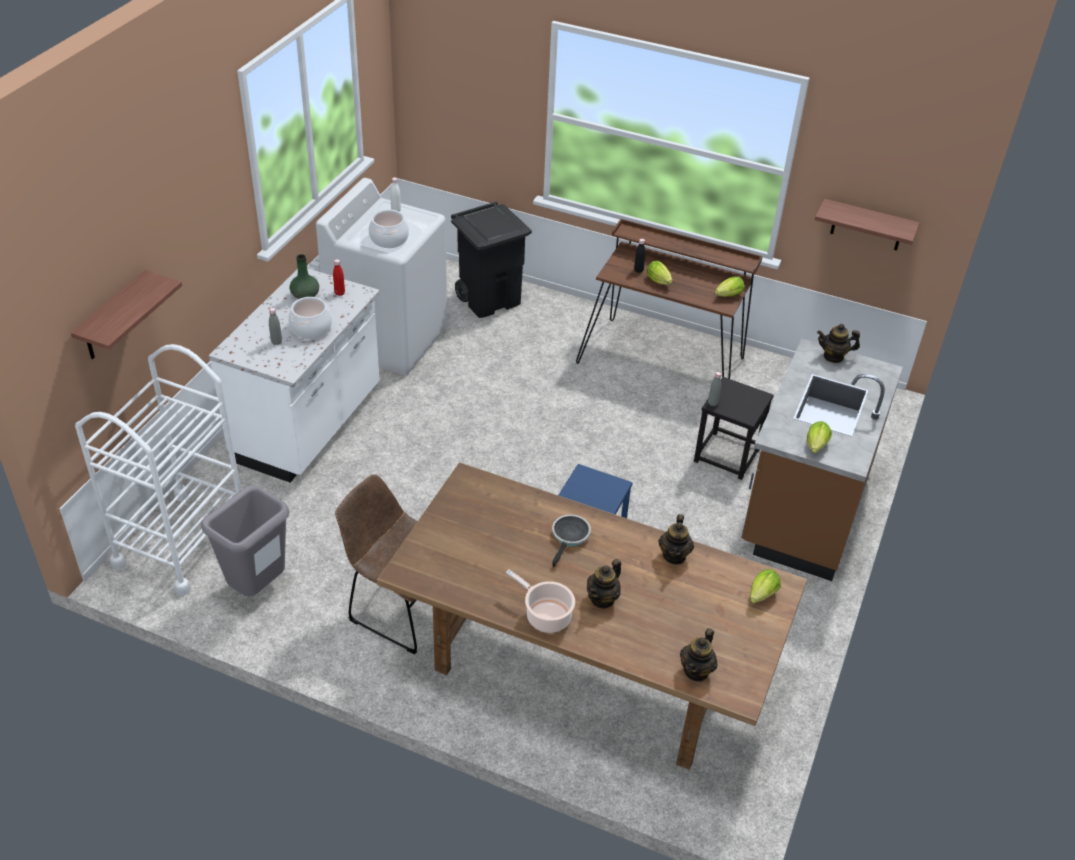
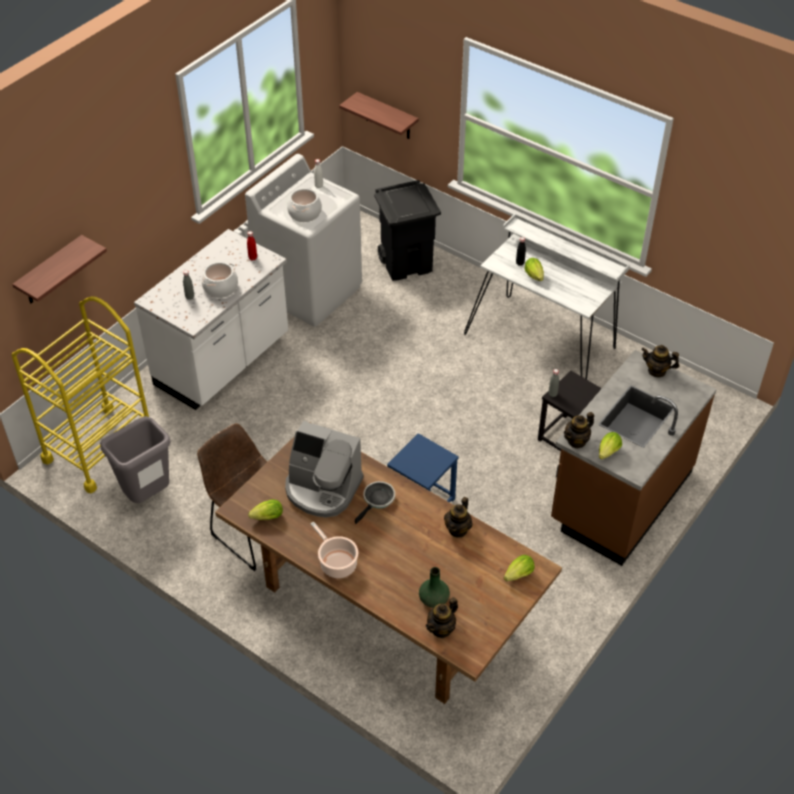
camera: 15 degrees right, 5 degrees up
white cart [75,344,241,596] -> yellow cart [11,296,149,493]
green vase [290,254,319,299] -> green vase moved to [419,567,450,608]
brown desk [576,219,763,379] -> white desk [464,213,630,379]
teapot [587,559,621,609] -> teapot moved to [564,412,594,449]
lettuce [715,276,744,297] -> lettuce moved to [248,499,283,520]
shelf [815,199,920,251] -> shelf moved to [339,92,419,139]
none -> coffee machine [285,421,363,518]

